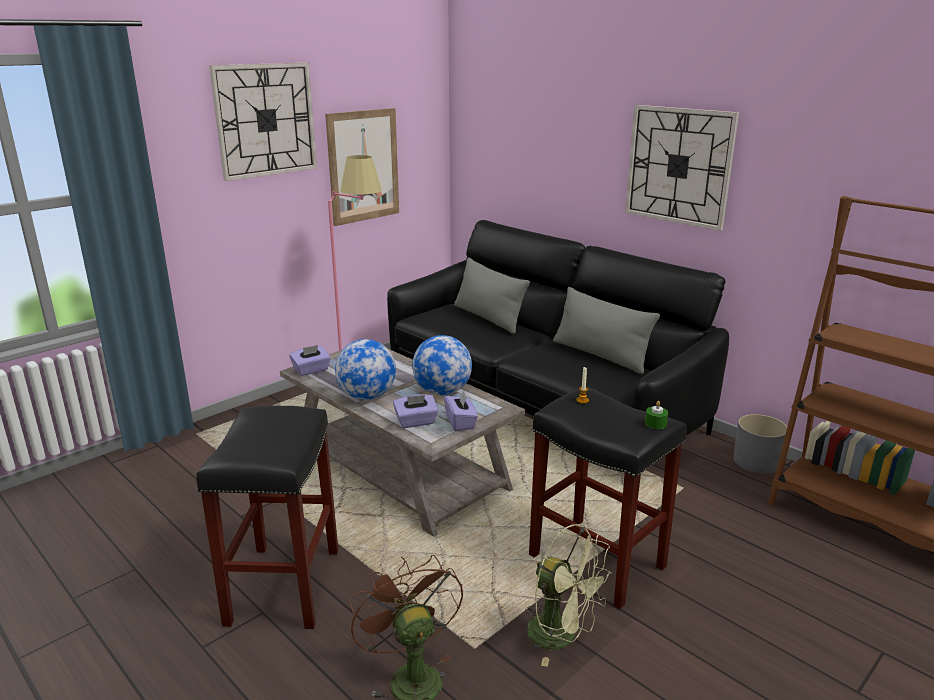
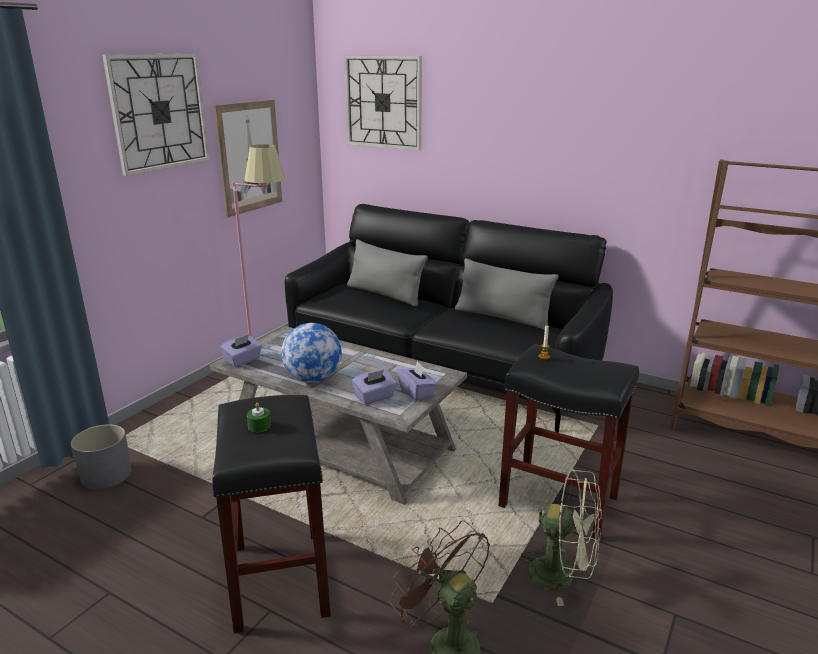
camera: 15 degrees left, 0 degrees up
globe [412,335,472,395] -> none
wall clock [625,105,739,231] -> wall clock moved to [344,55,422,151]
green candle [645,401,668,429] -> green candle moved to [247,403,271,432]
grey planter [733,414,787,474] -> grey planter moved to [71,424,131,489]

